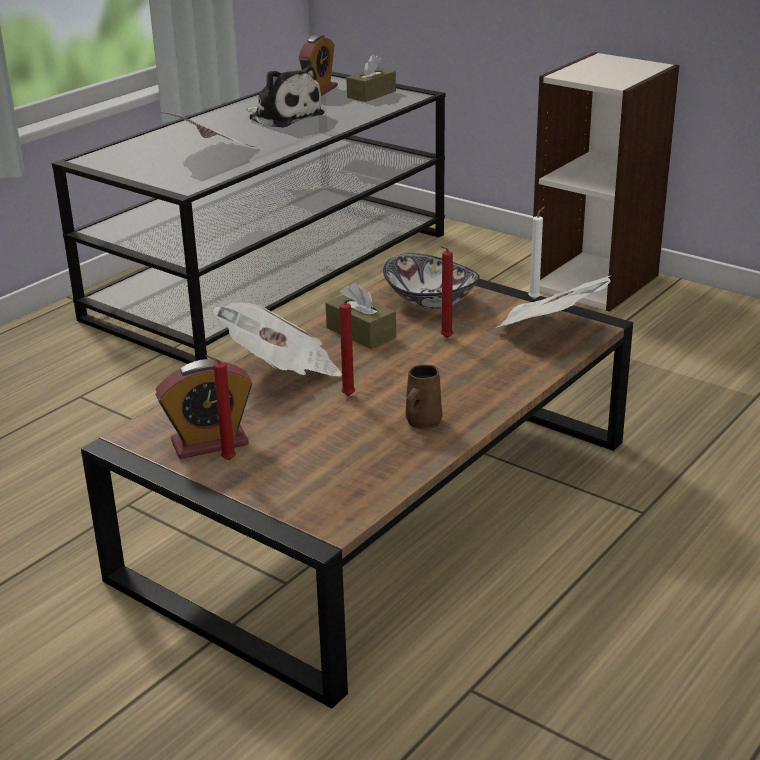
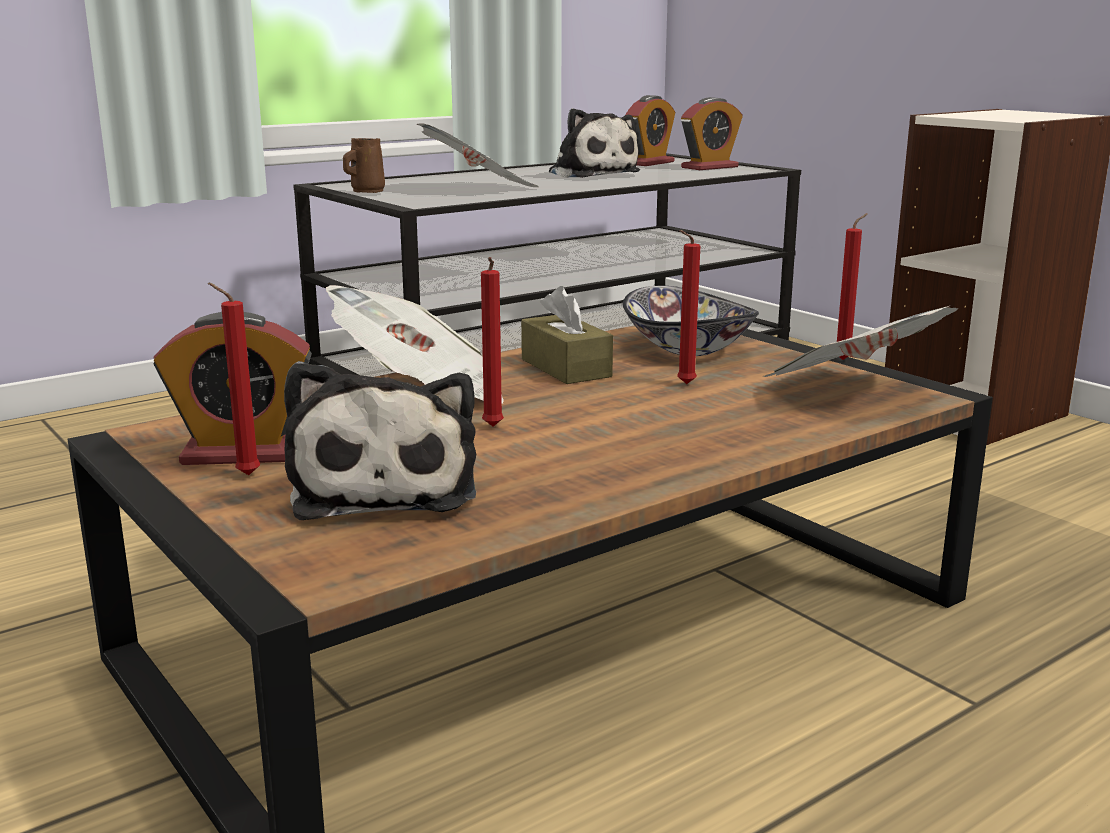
camera: 15 degrees right, 10 degrees down
brown tissue box [346,54,396,102] -> alarm clock [681,97,743,170]
brown mug [406,364,443,429] -> brown mug moved to [343,138,385,193]
white candle [529,206,545,299] -> red candle [837,213,868,360]
none -> plush toy [284,361,476,520]

